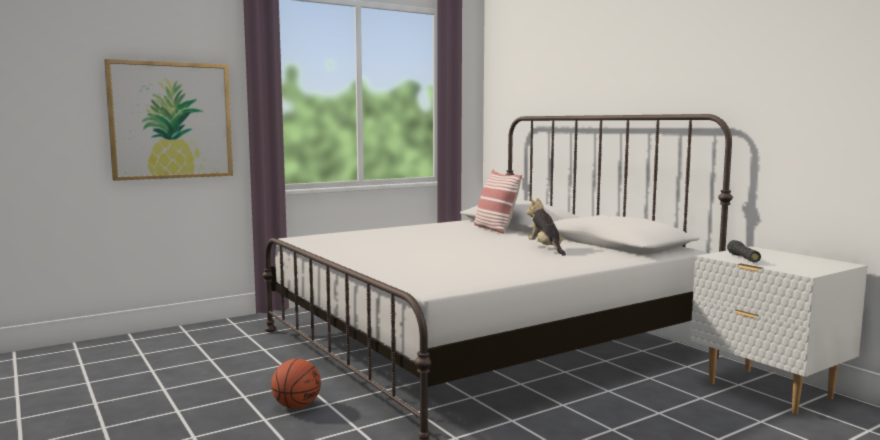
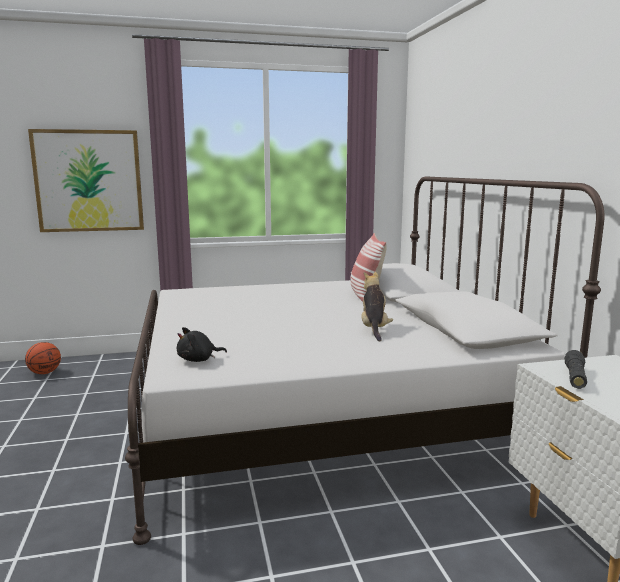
camera: 20 degrees right, 5 degrees up
basketball [271,359,321,409] -> basketball moved to [25,342,61,374]
none -> black plush toy [177,327,227,362]

